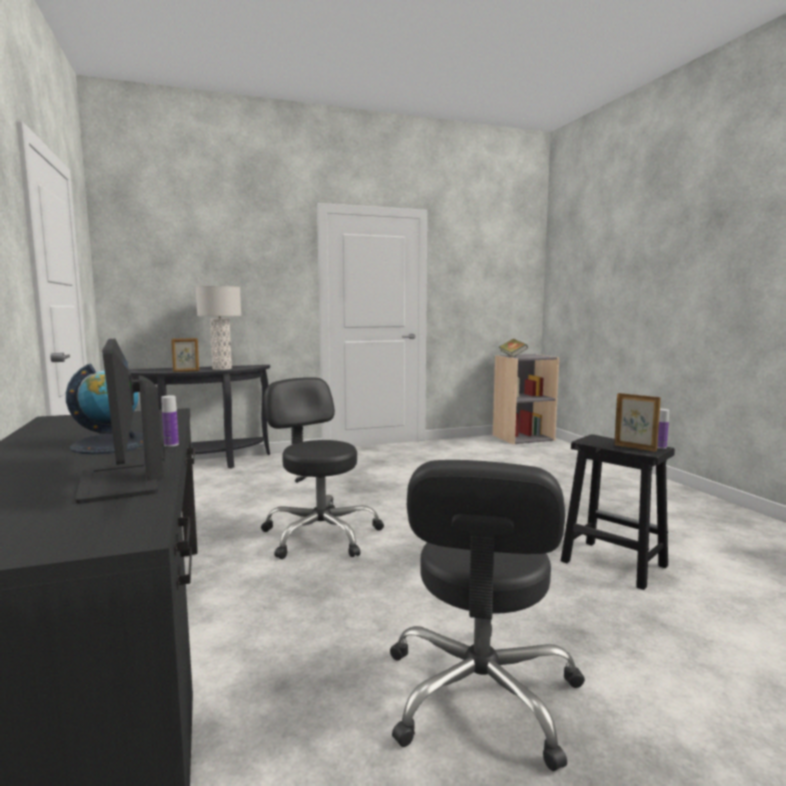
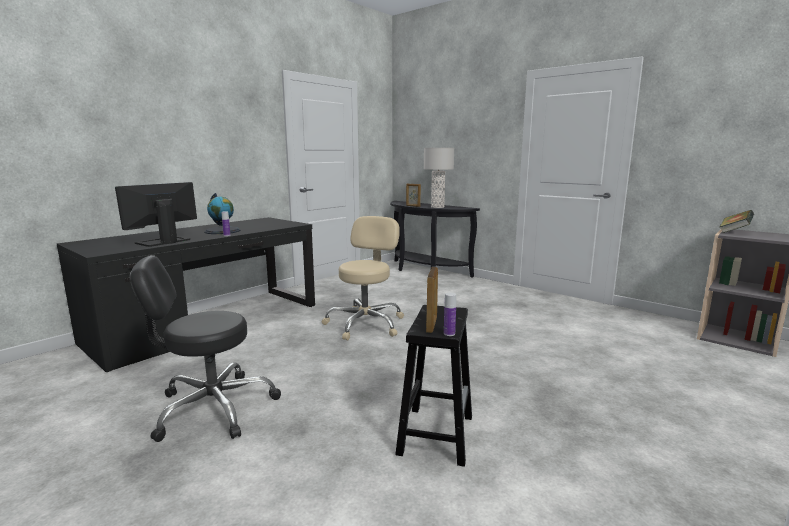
camera: 60 degrees right, 5 degrees up
black office chair [261,377,384,559] -> beige office chair [322,216,404,340]

